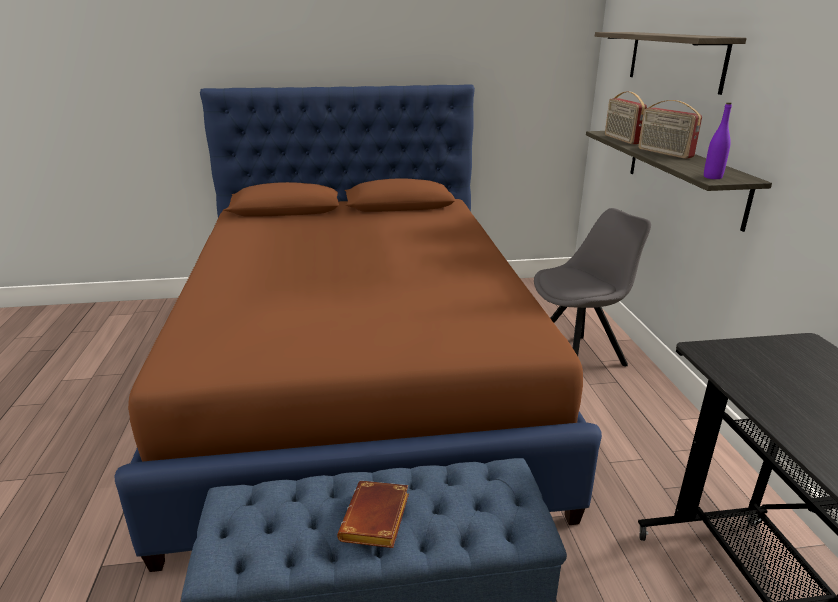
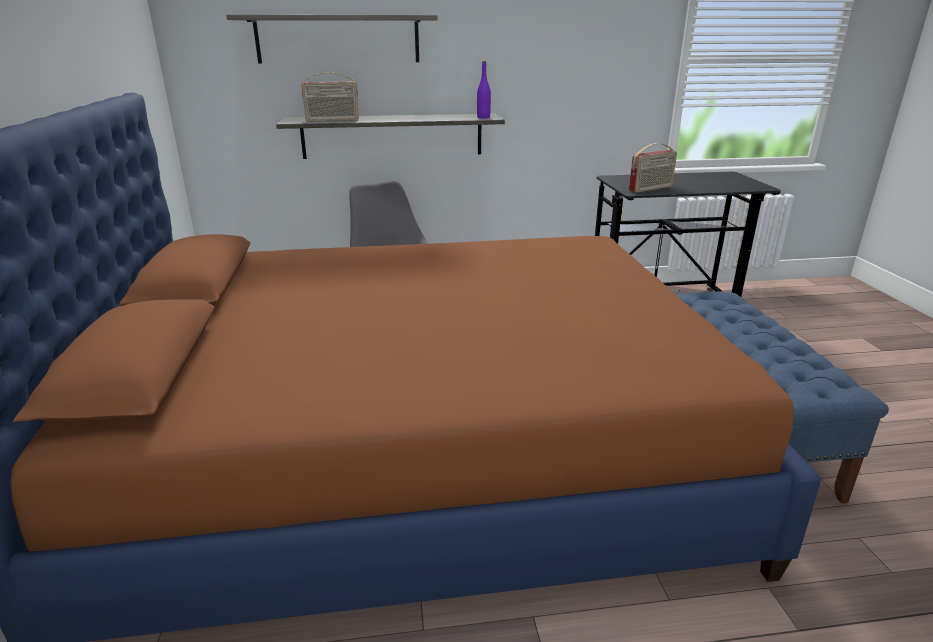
camera: 90 degrees left, 0 degrees up
brown book [337,481,409,548] -> none
radio [638,100,702,159] -> radio moved to [629,143,677,193]

